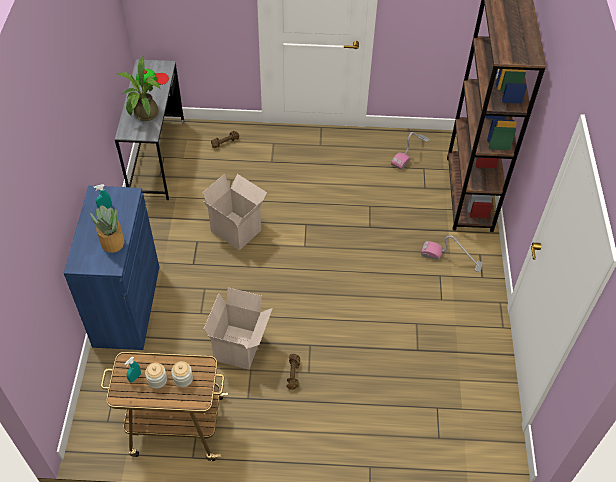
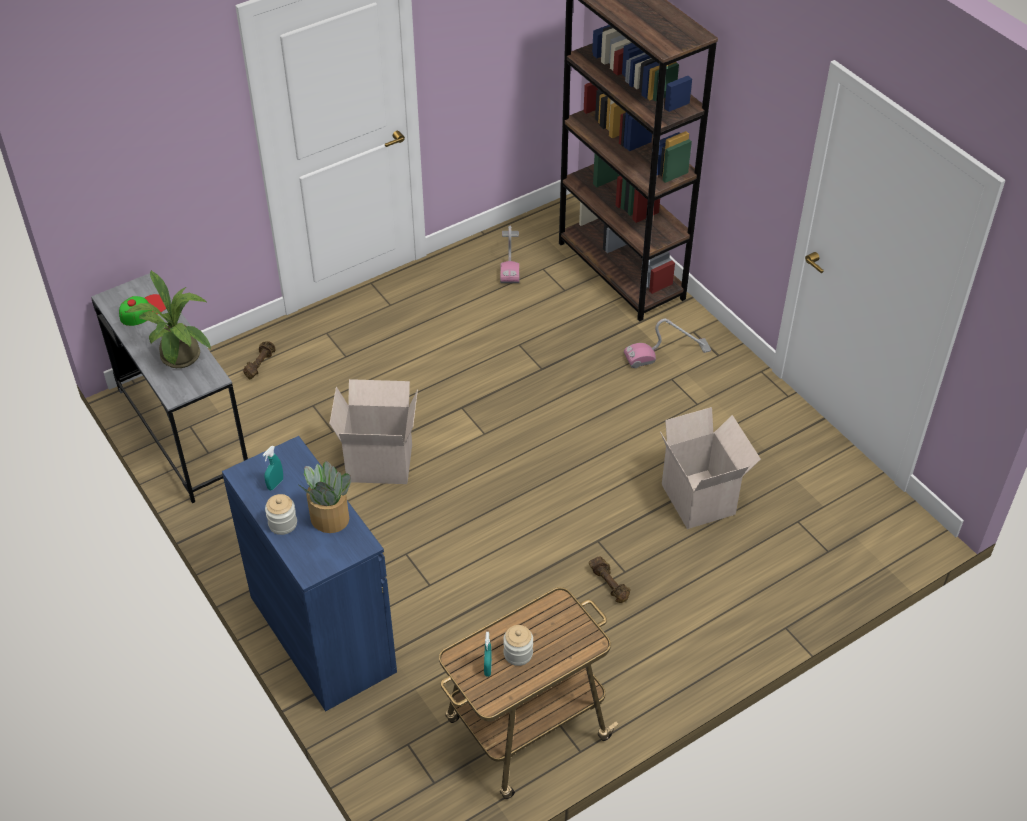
camera: 35 degrees left, 5 degrees down
jar [171,361,193,387] -> jar moved to [265,494,297,535]
cardboard box [204,288,273,370] -> cardboard box moved to [660,407,761,529]

